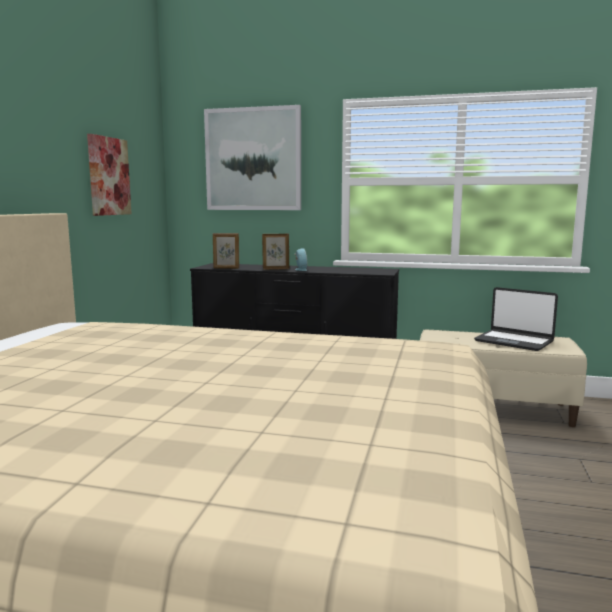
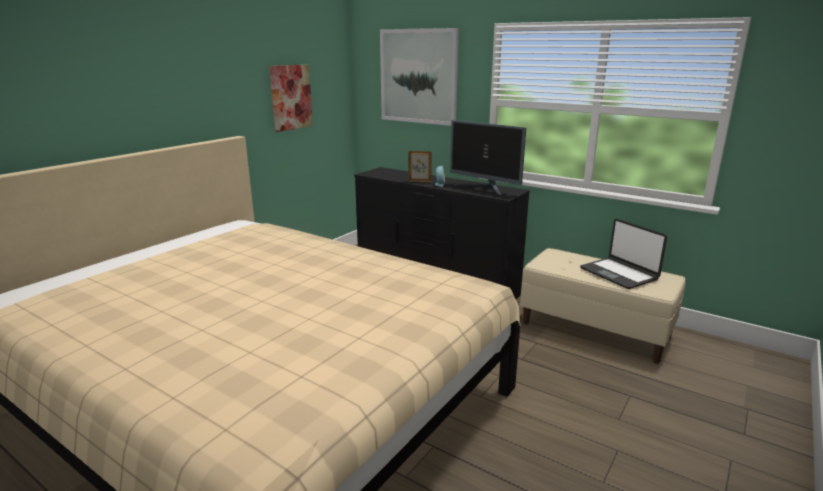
camera: 20 degrees right, 10 degrees up
picture frame [213,233,239,269] -> none
none -> monitor [450,120,526,196]

